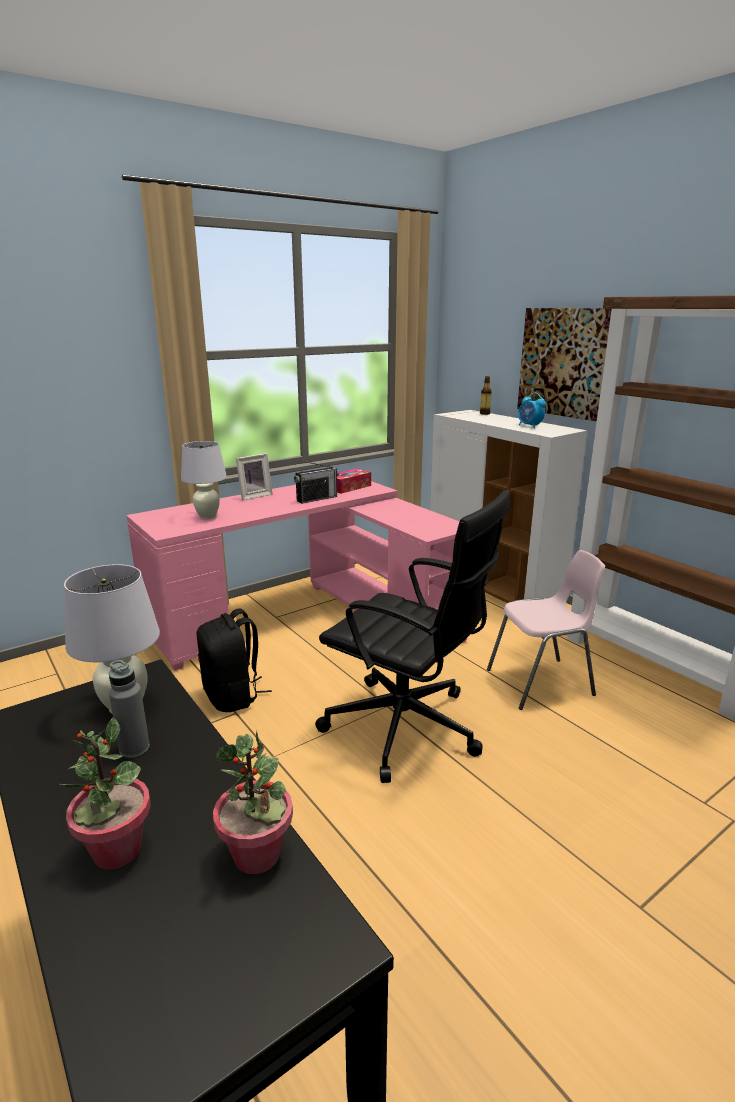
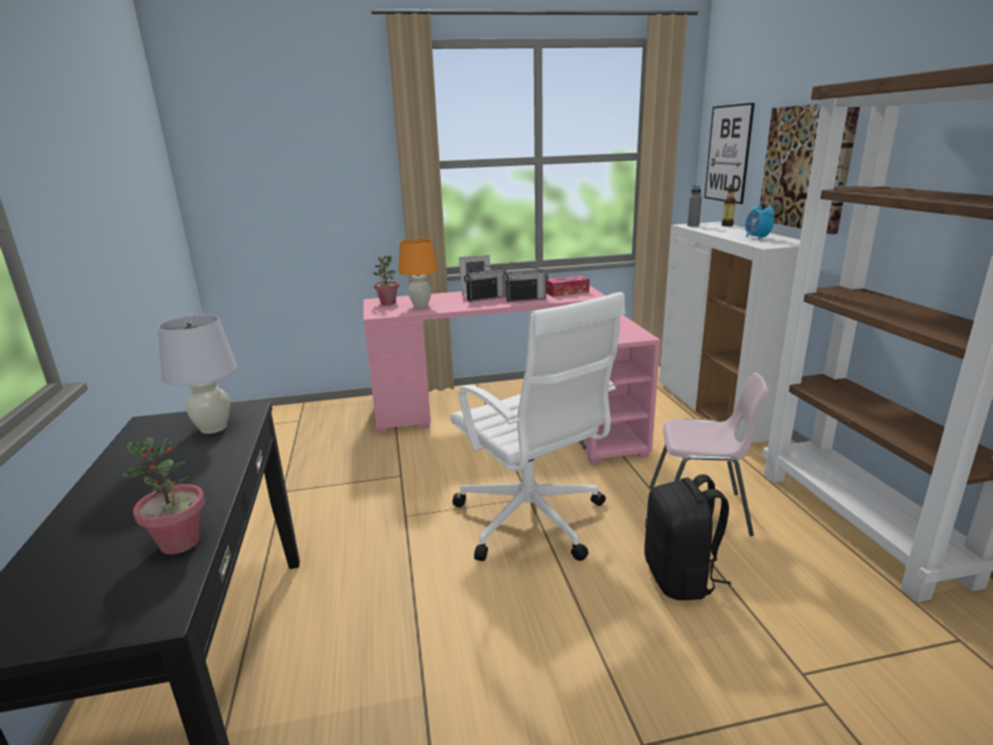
camera: 25 degrees right, 0 degrees up
potted plant [60,718,151,869] -> potted plant moved to [373,255,399,305]
grey bottle [109,660,150,758] -> grey bottle moved to [687,185,702,227]
white table lamp [181,441,227,519] -> orange table lamp [398,239,438,308]
black backpack [197,609,272,712] -> black backpack moved to [645,474,731,600]
black office chair [315,490,510,783] -> white office chair [450,292,625,561]
none -> radio [464,261,507,302]
none -> picture [704,103,755,204]

